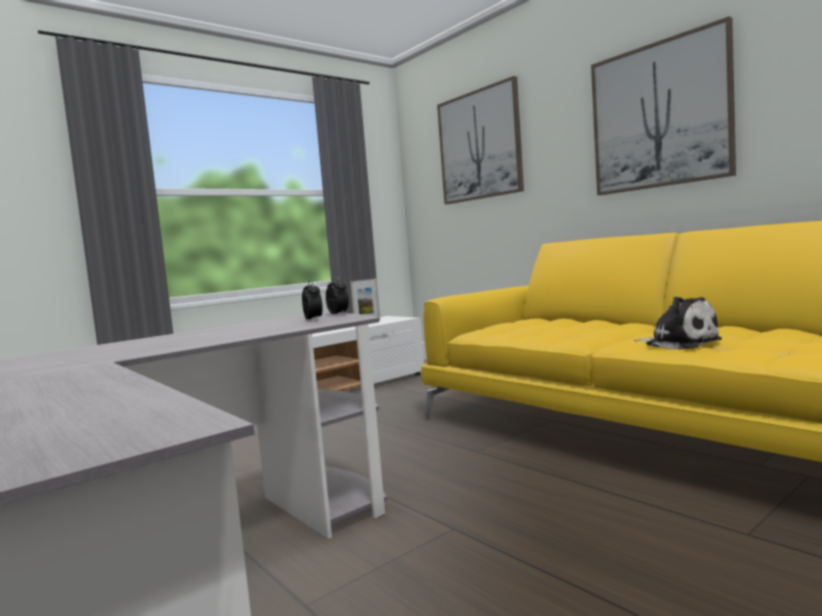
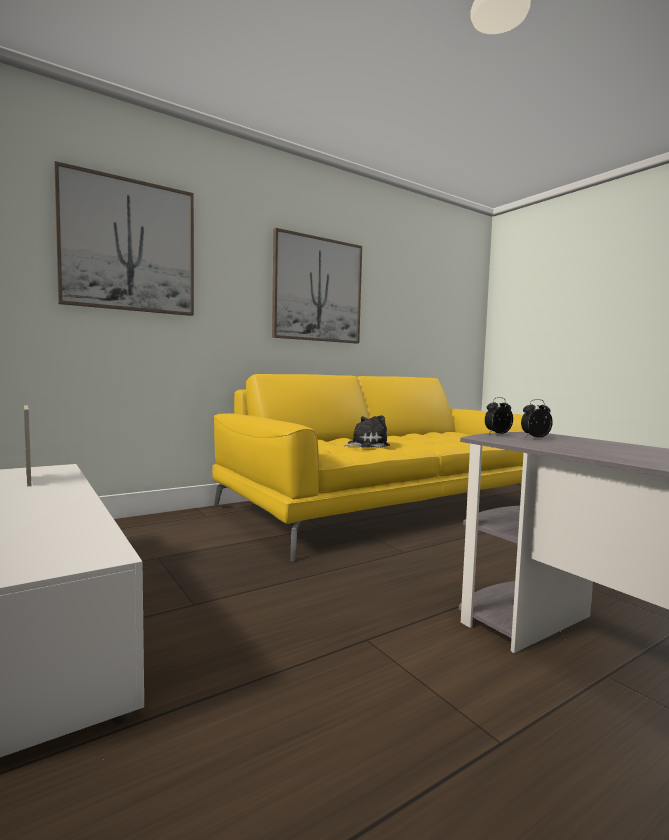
camera: 85 degrees left, 0 degrees up
plush toy [634,296,722,349] -> plush toy moved to [344,415,390,448]

